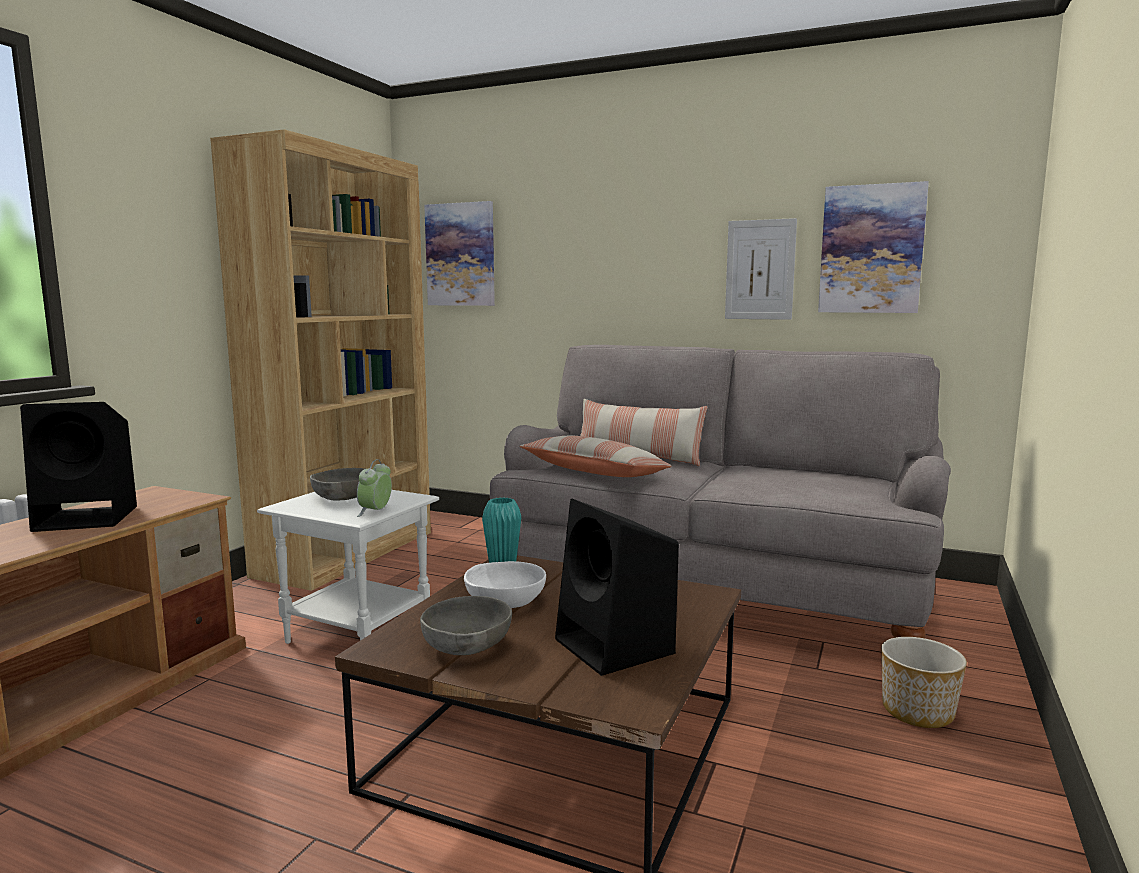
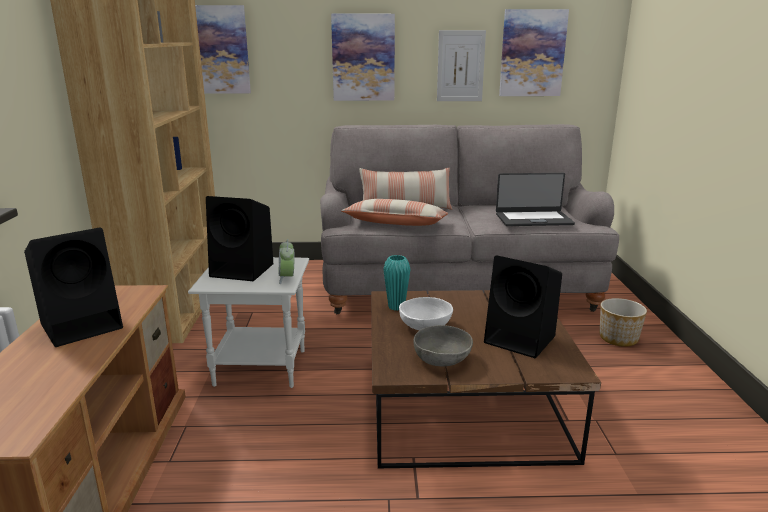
camera: 25 degrees left, 10 degrees up
grey bowl [310,468,365,500] -> black speaker [206,196,273,281]
none -> picture [331,14,395,101]
none -> laptop [496,173,575,226]

